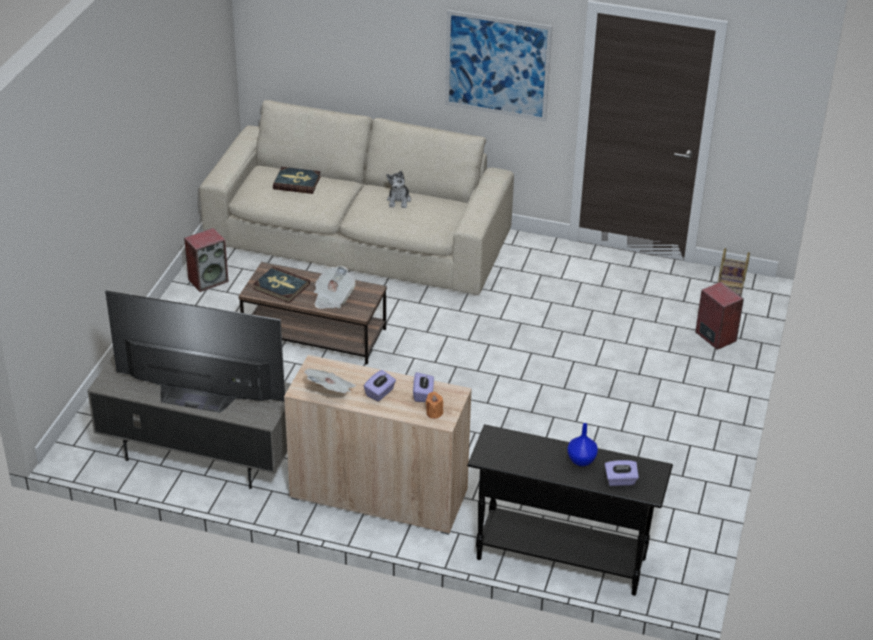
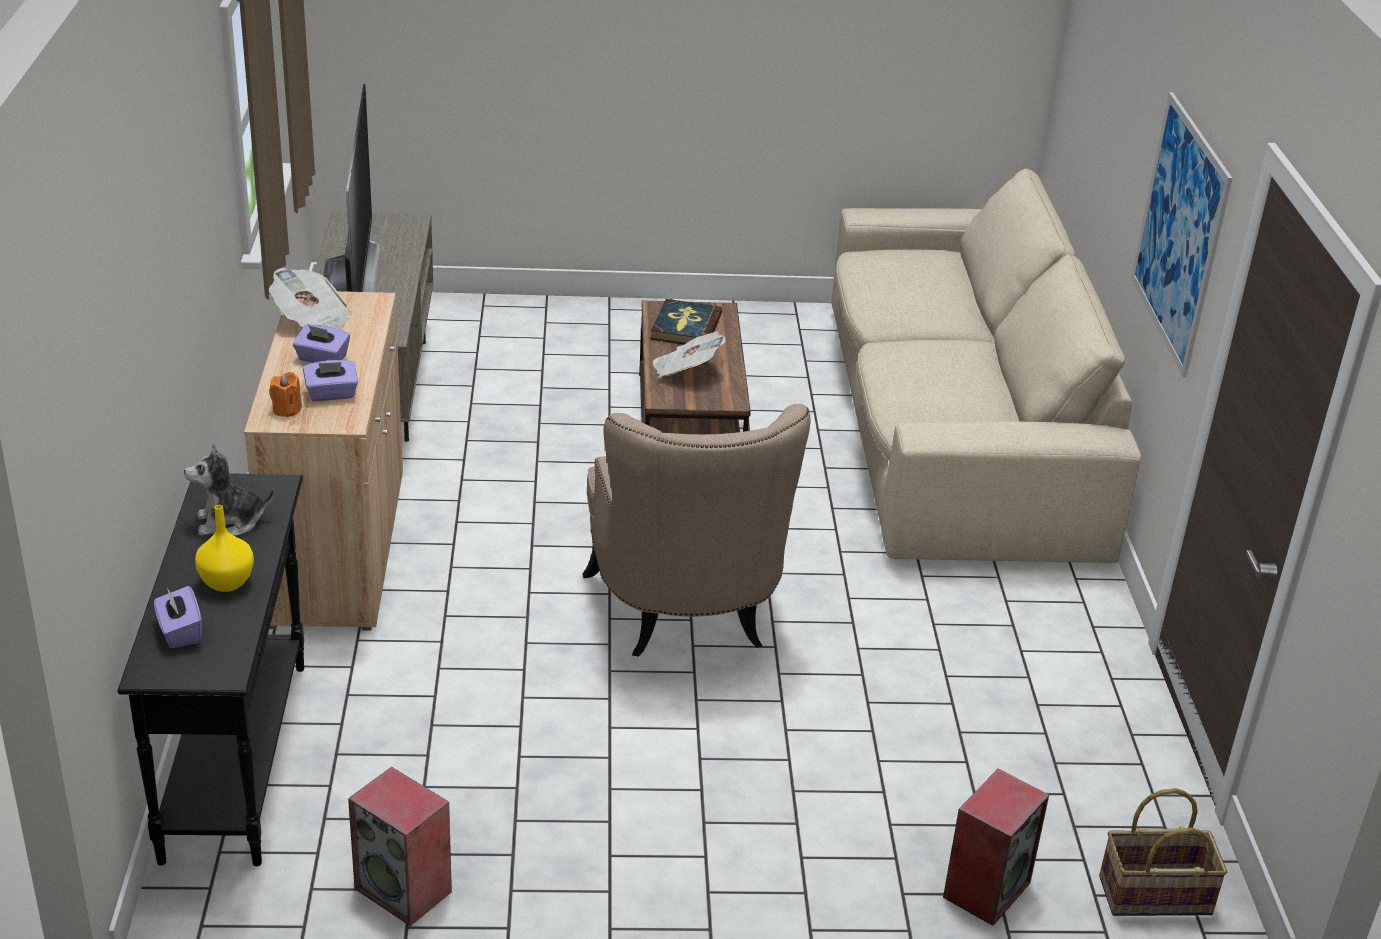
camera: 70 degrees right, 5 degrees down
speaker [184,228,229,292] -> speaker moved to [348,767,452,926]
book [273,167,321,194] -> none
plush toy [386,171,411,208] -> plush toy moved to [184,444,274,536]
blue vase [567,423,598,467] -> yellow vase [195,505,254,592]
none -> beige armchair [582,404,811,657]

